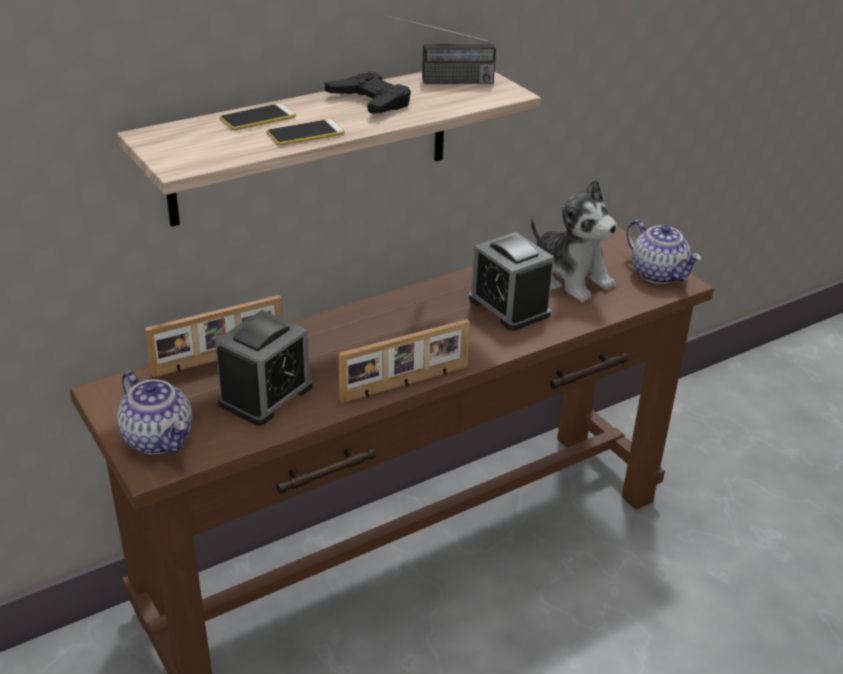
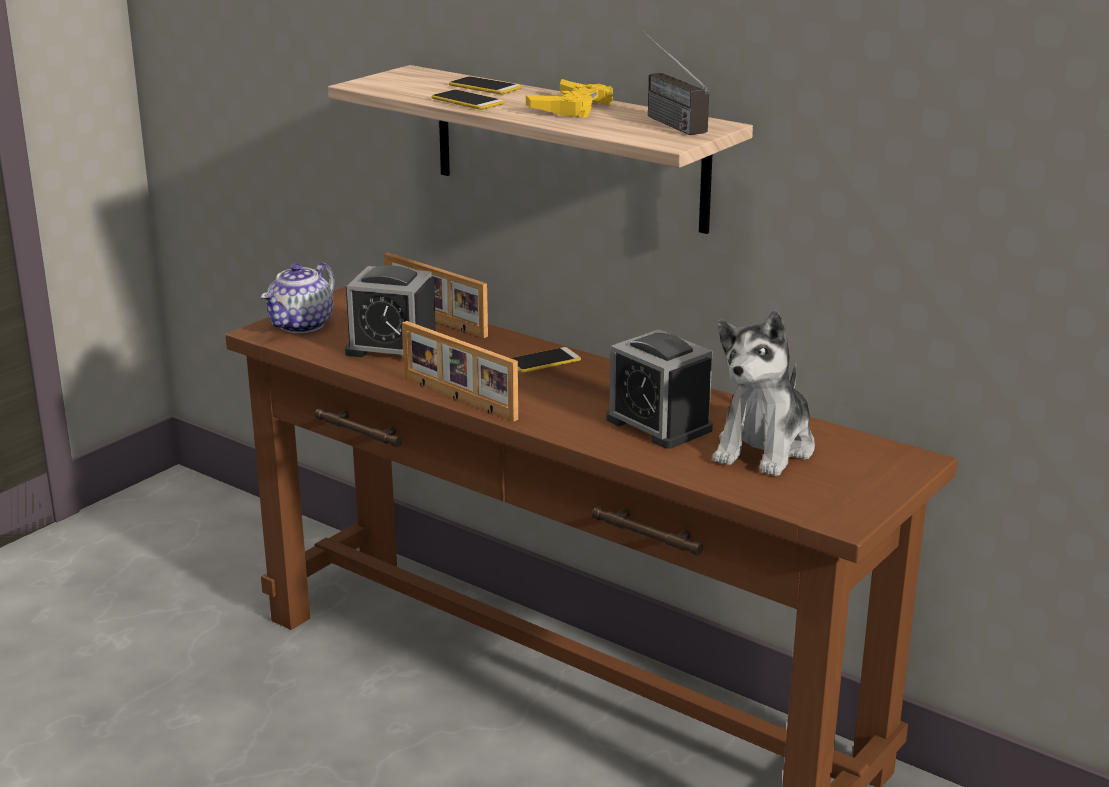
camera: 70 degrees right, 10 degrees down
black game controller [325,72,411,114] -> yellow game controller [526,79,613,118]
alarm clock [469,232,554,331] -> alarm clock turned 75 degrees counterclockwise [606,329,713,449]
teapot [626,220,701,284] -> none
none -> phone [511,347,581,373]

